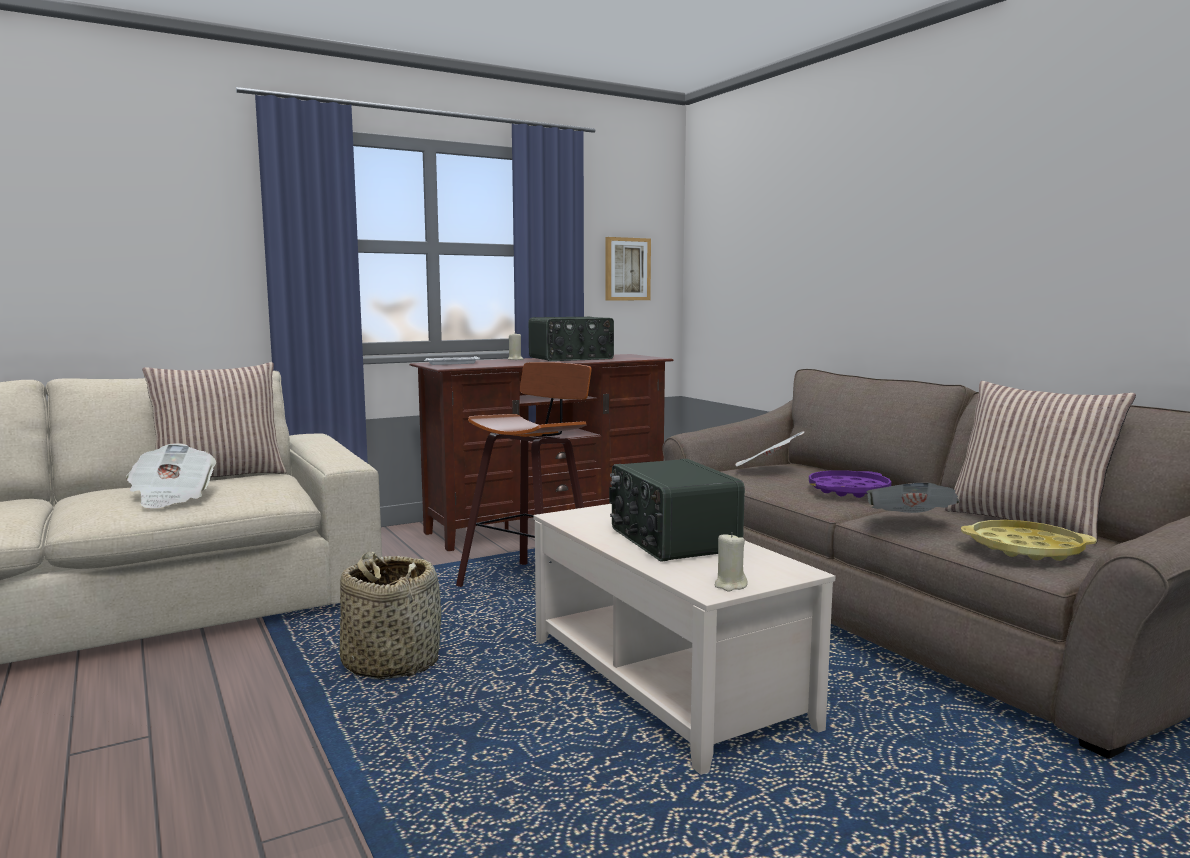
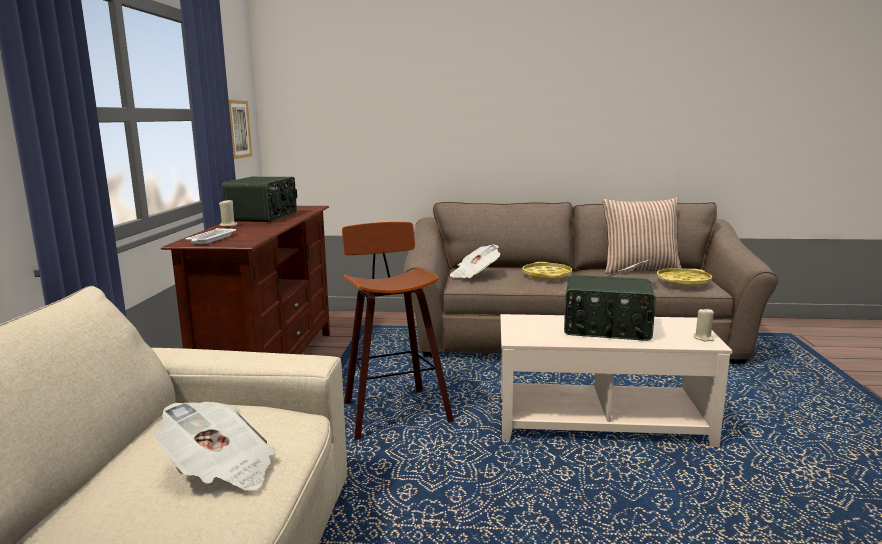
camera: 55 degrees left, 5 degrees up
pillow [142,362,286,477] -> none
basket [340,551,441,680] -> none
purple tray [809,470,891,498] -> yellow tray [522,262,572,280]

